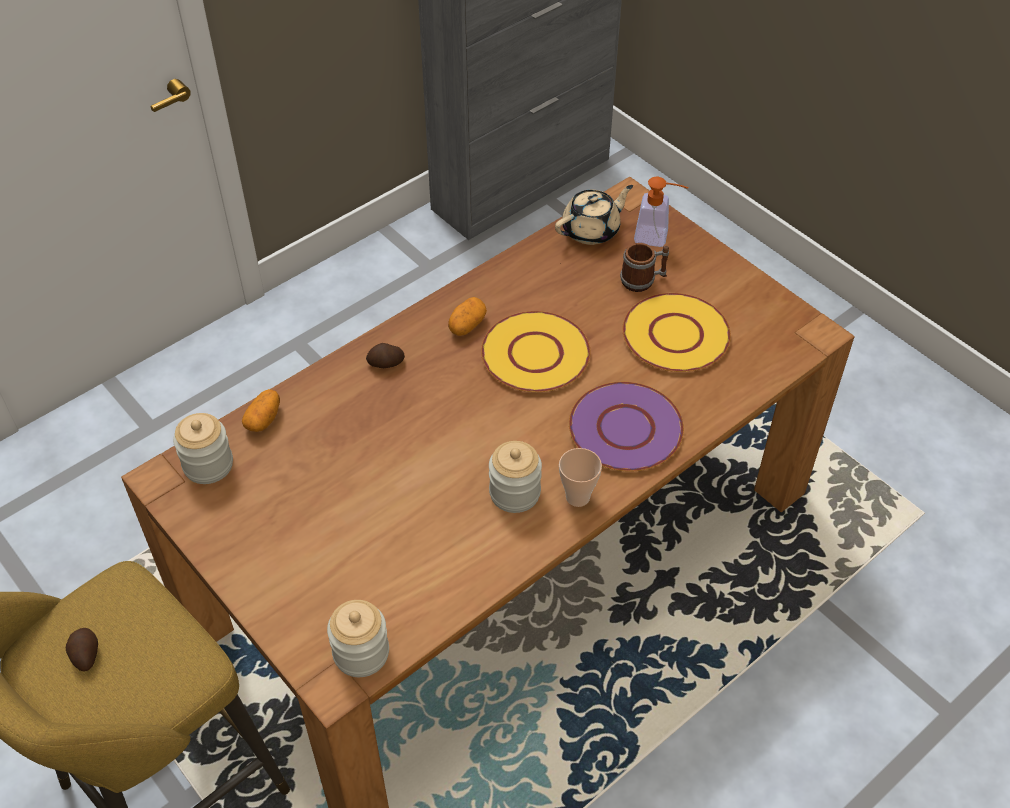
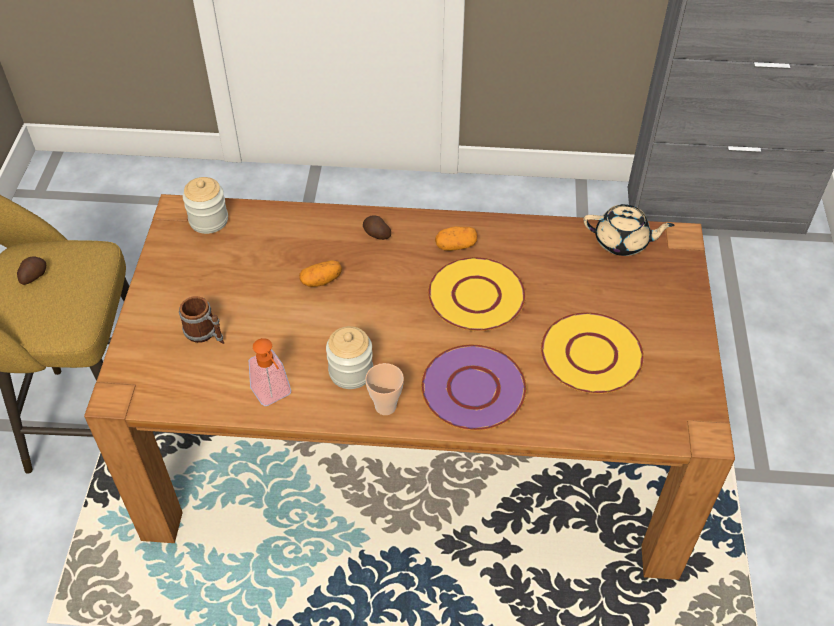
camera: 45 degrees right, 0 degrees up
potato [242,389,280,432] -> potato moved to [299,260,342,287]
jar [327,600,389,677] -> none
mug [620,243,669,292] -> mug moved to [179,296,224,344]
soap dispenser [634,177,688,247] -> soap dispenser moved to [249,338,291,406]

